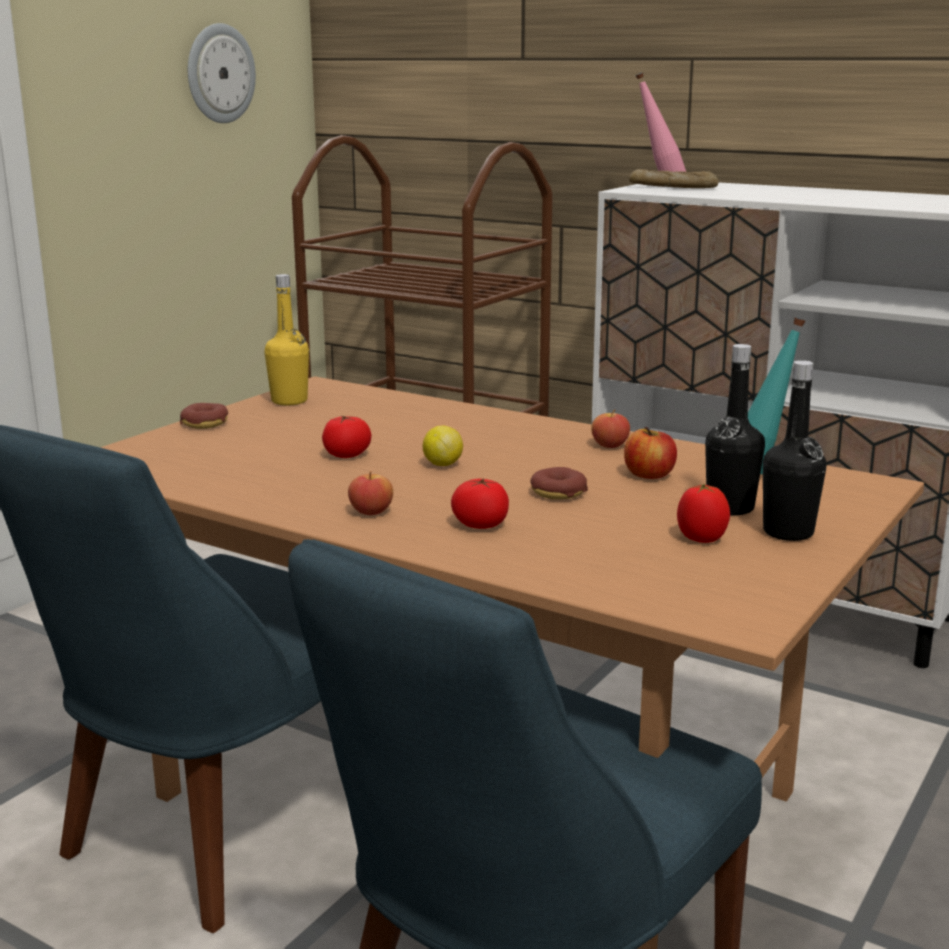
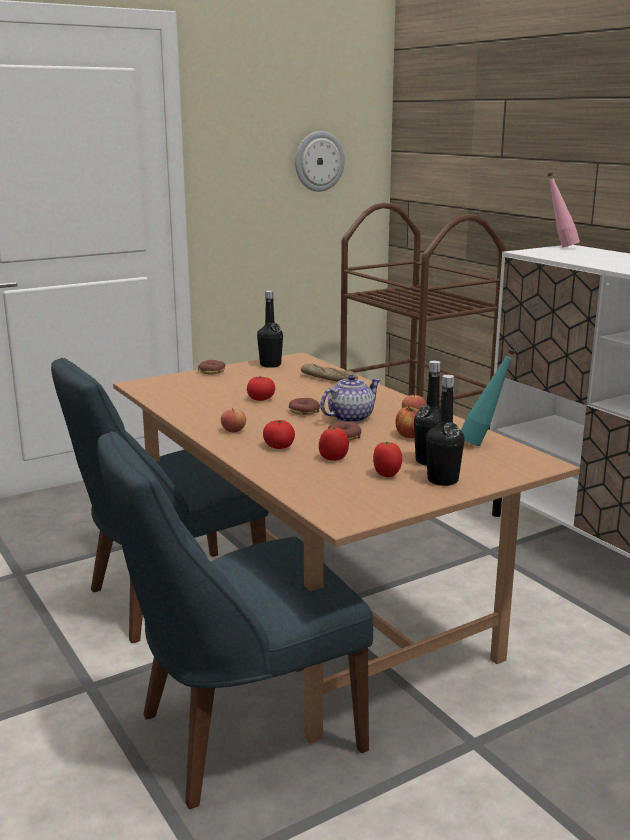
camera: 25 degrees right, 0 degrees up
yellow bottle [264,274,309,405] -> black bottle [257,290,283,368]
lemon [423,425,463,466] -> donut [289,398,320,415]
bread [629,169,718,188] -> bread moved to [301,363,358,382]
none -> tomato [319,427,349,461]
none -> teapot [320,375,381,423]

